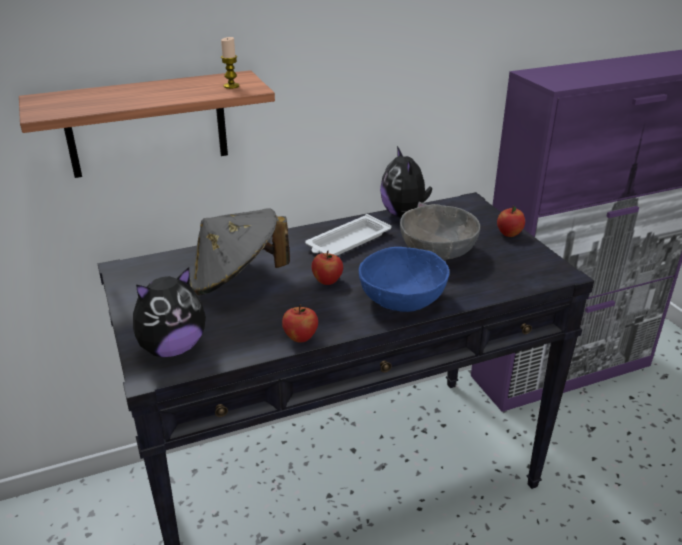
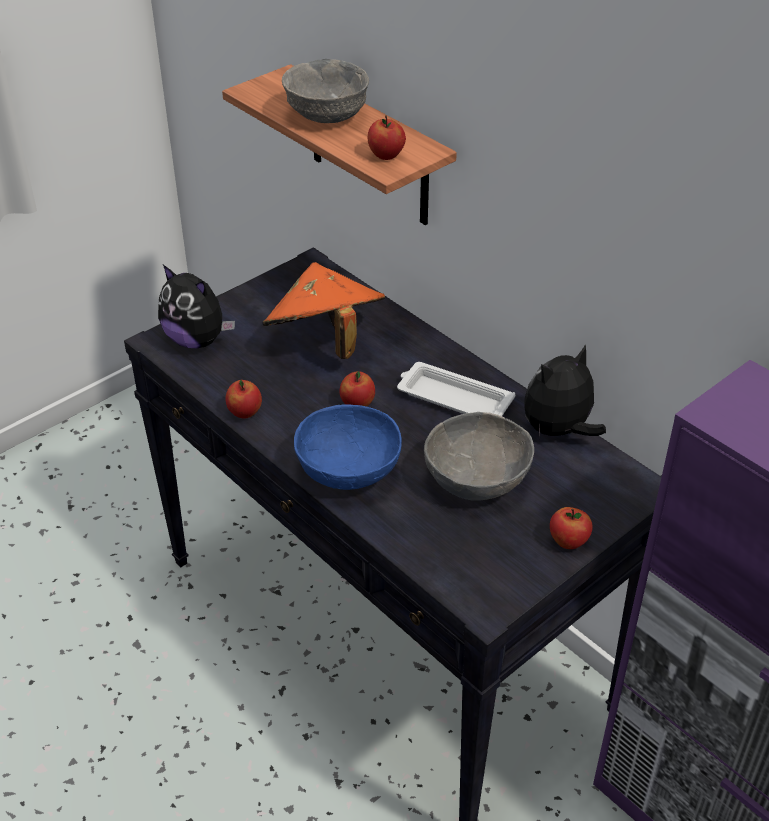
camera: 70 degrees right, 10 degrees up
grey hat [190,208,290,295] -> orange hat [262,262,385,359]
candle [221,37,239,89] -> apple [368,115,406,160]
none -> grey bowl [282,59,369,123]

